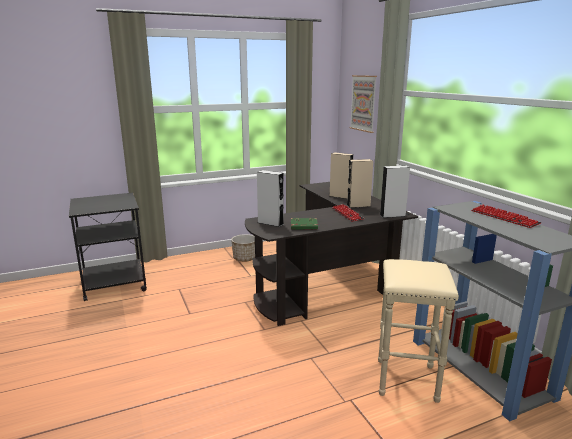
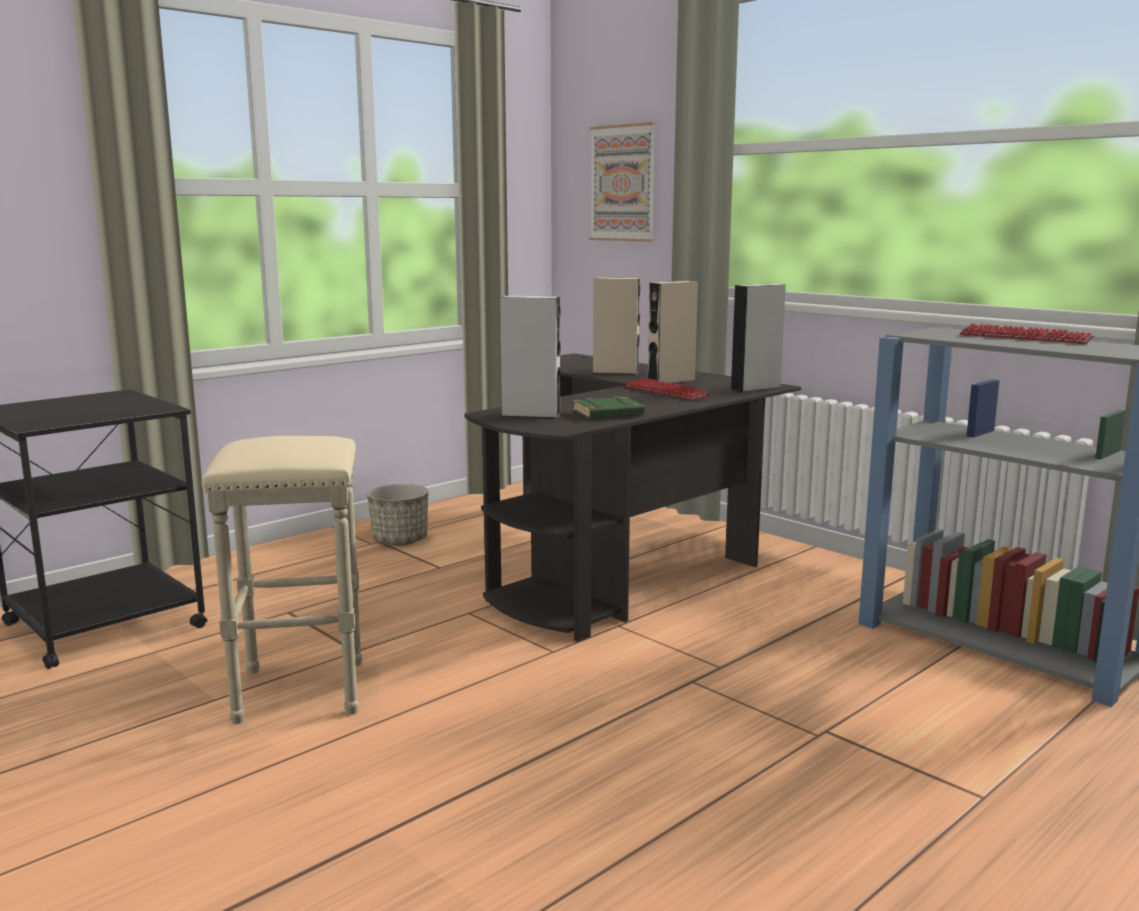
camera: 20 degrees left, 5 degrees down
beige stool [378,259,459,403] -> beige stool moved to [202,436,362,724]

